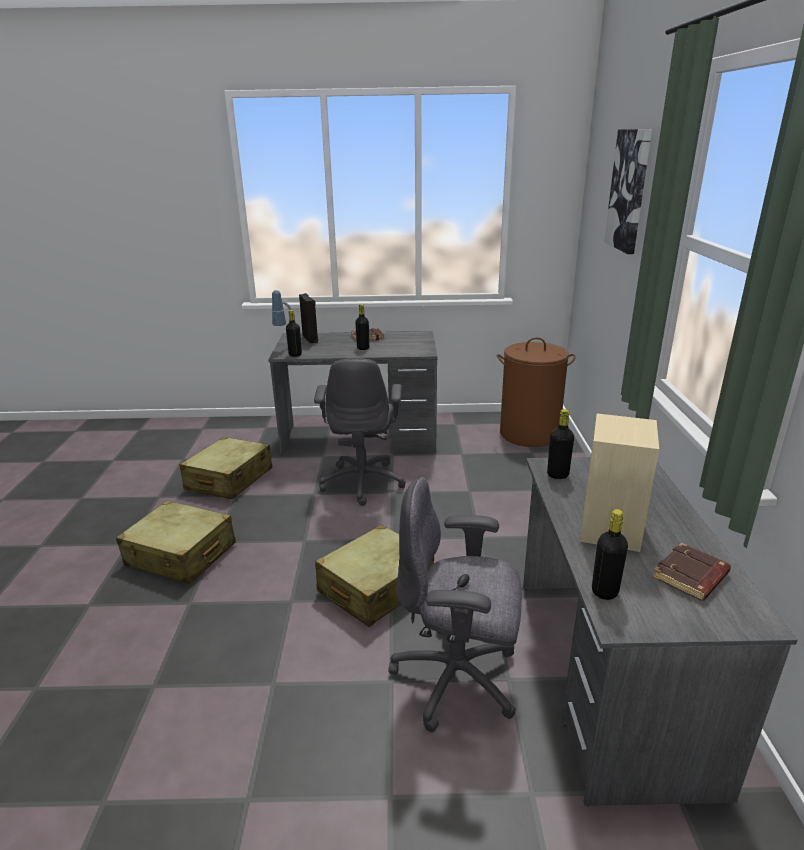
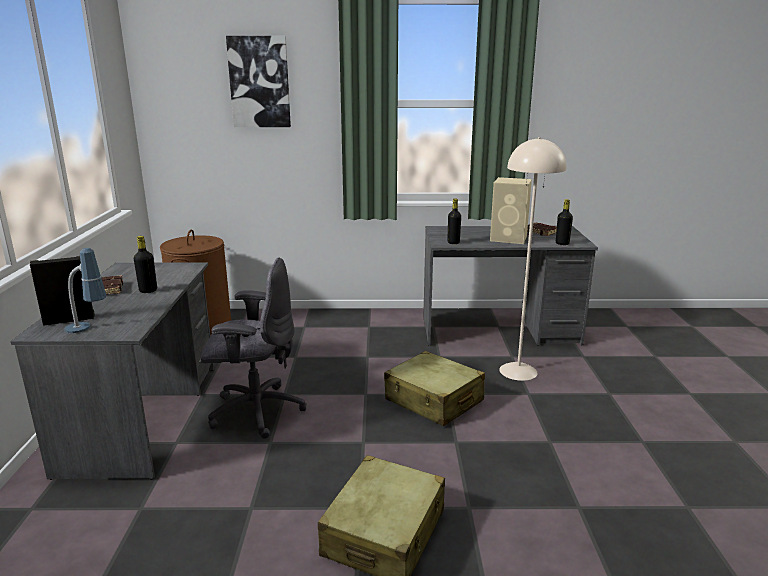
camera: 90 degrees left, 5 degrees down
beige suitcase [179,437,273,499] -> none
black bottle [286,310,302,357] -> none
grey office chair [388,477,522,732] -> beige floor lamp [499,137,567,381]

